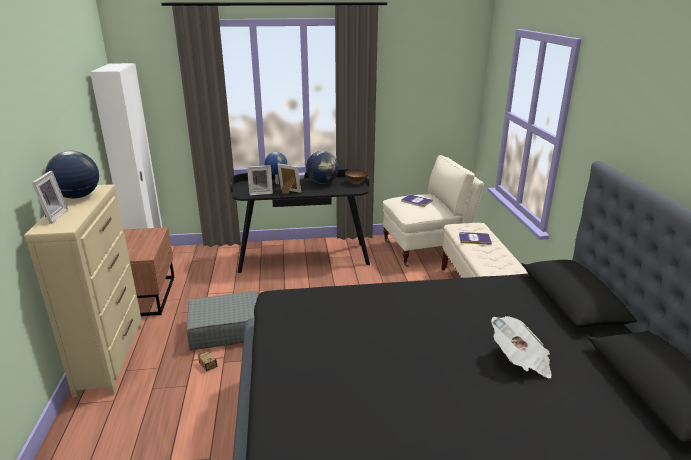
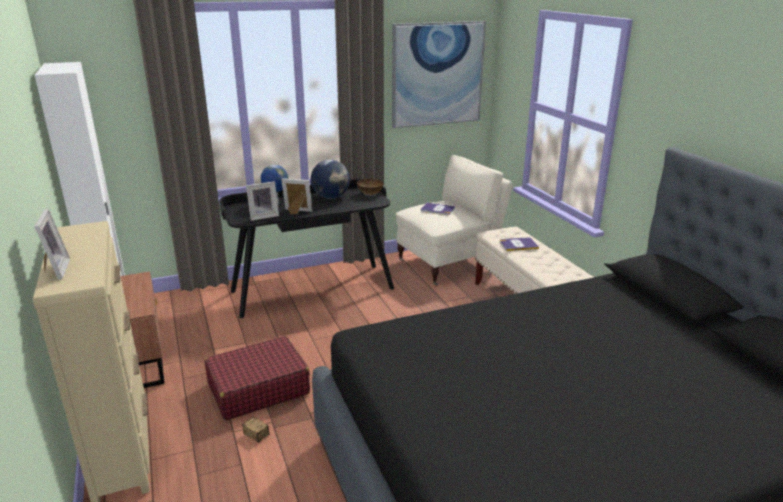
camera: 15 degrees left, 0 degrees up
globe [45,151,99,199] -> none
grey suitcase [186,291,258,350] -> red suitcase [204,336,310,420]
newspaper [491,316,552,378] -> none
none -> picture [392,21,486,128]

